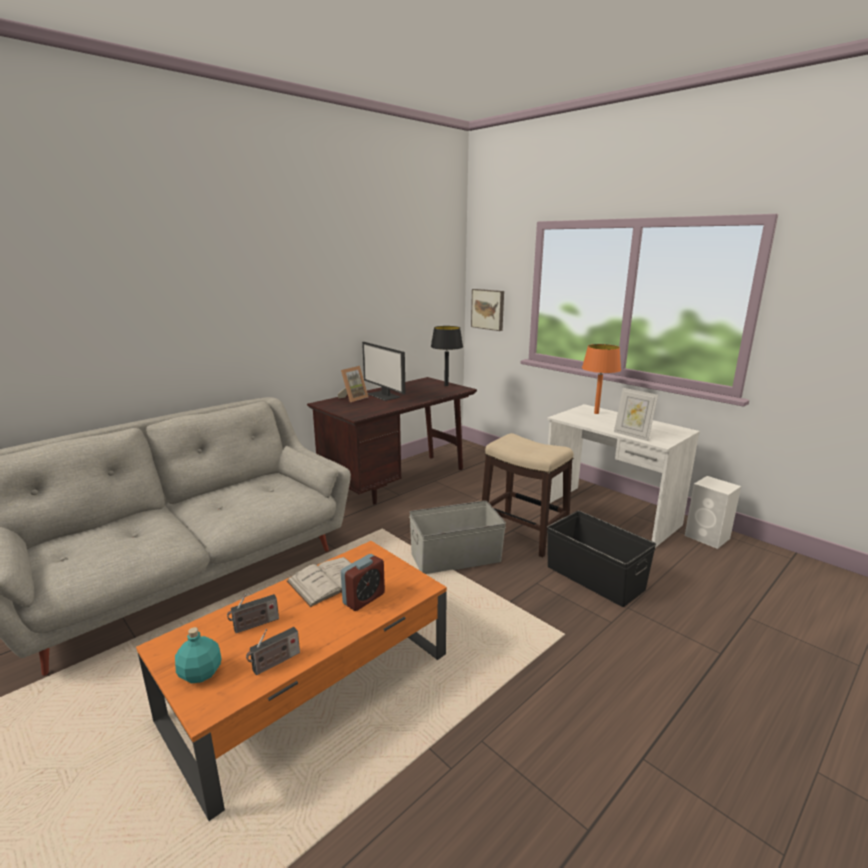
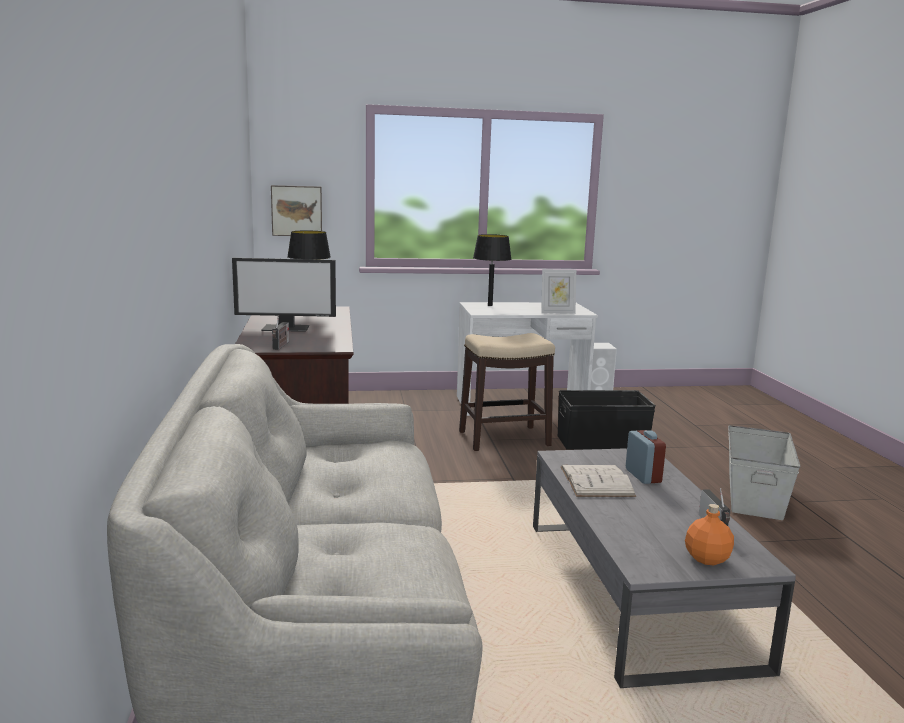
camera: 55 degrees left, 5 degrees down
orange coffee table [136,541,447,821] -> grey coffee table [533,448,796,688]
turquoise bottle [175,627,222,684] -> orange bottle [685,504,734,565]
radio [227,593,279,633] -> radio moved to [272,315,289,350]
picture frame [338,366,368,402] -> none
grey storage box [409,501,506,574] -> grey storage box moved to [728,425,801,520]
orange table lamp [582,344,621,414] -> black table lamp [473,234,512,306]

